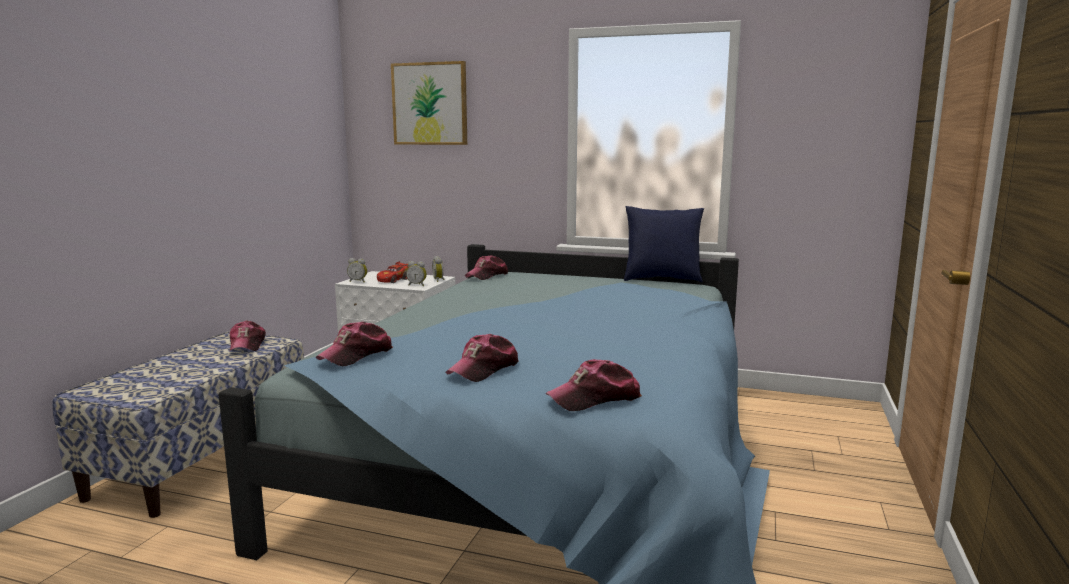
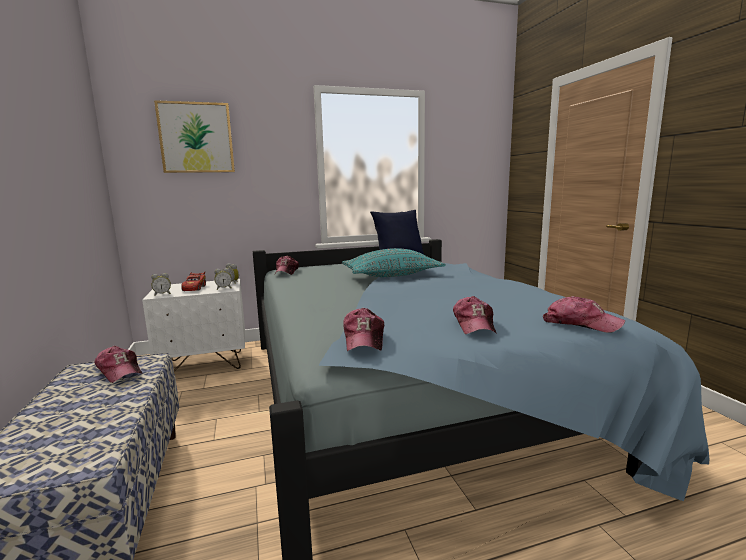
camera: 35 degrees left, 0 degrees up
cap [546,359,642,411] -> cap turned 90 degrees counterclockwise [543,296,625,333]
none -> turquoise pillow [342,248,446,277]

